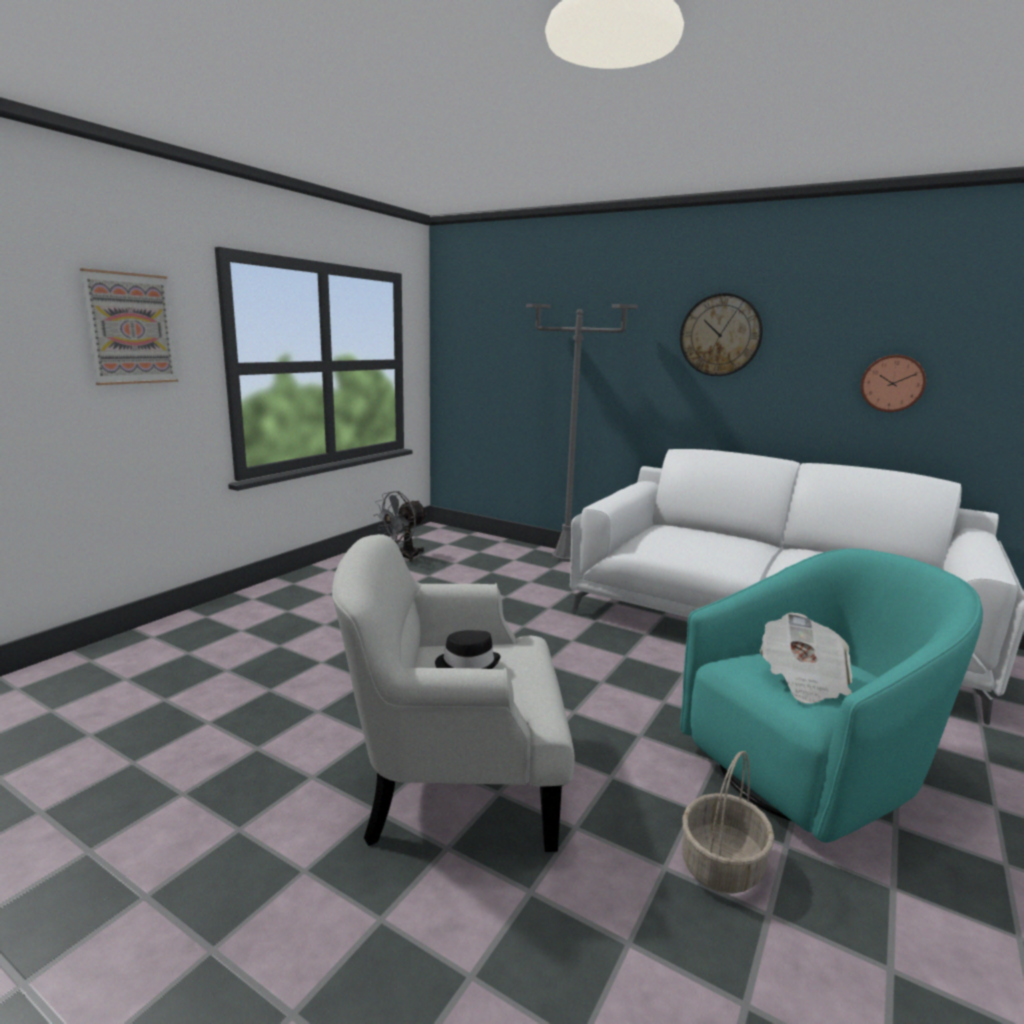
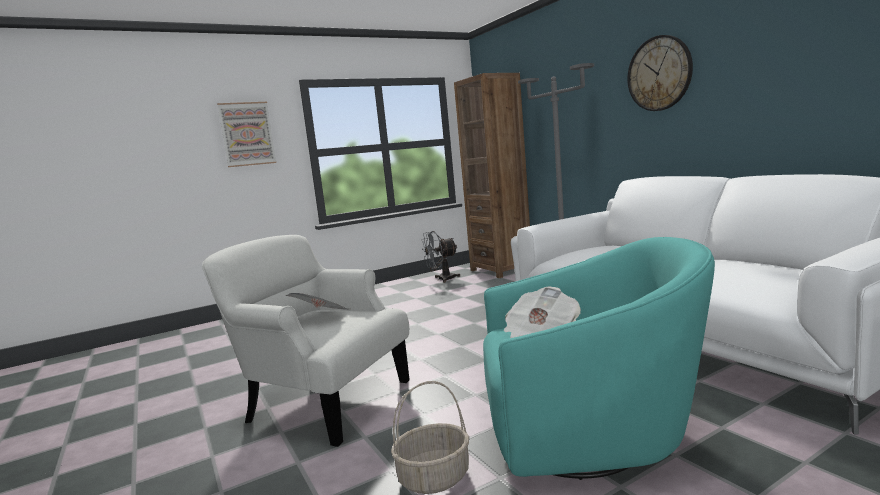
camera: 30 degrees right, 5 degrees down
black hat [435,630,501,669] -> newspaper [285,293,349,310]
wall clock [861,355,926,412] -> none
none -> brown bookcase [454,73,530,278]

